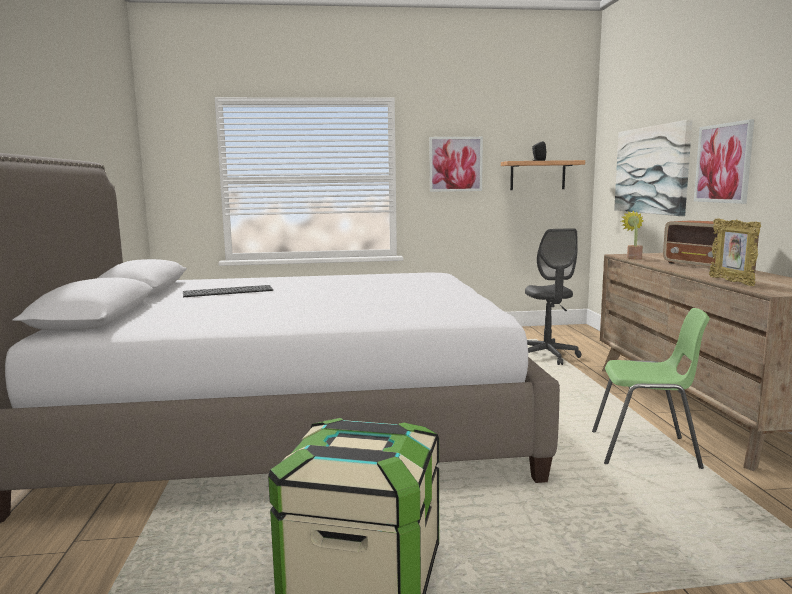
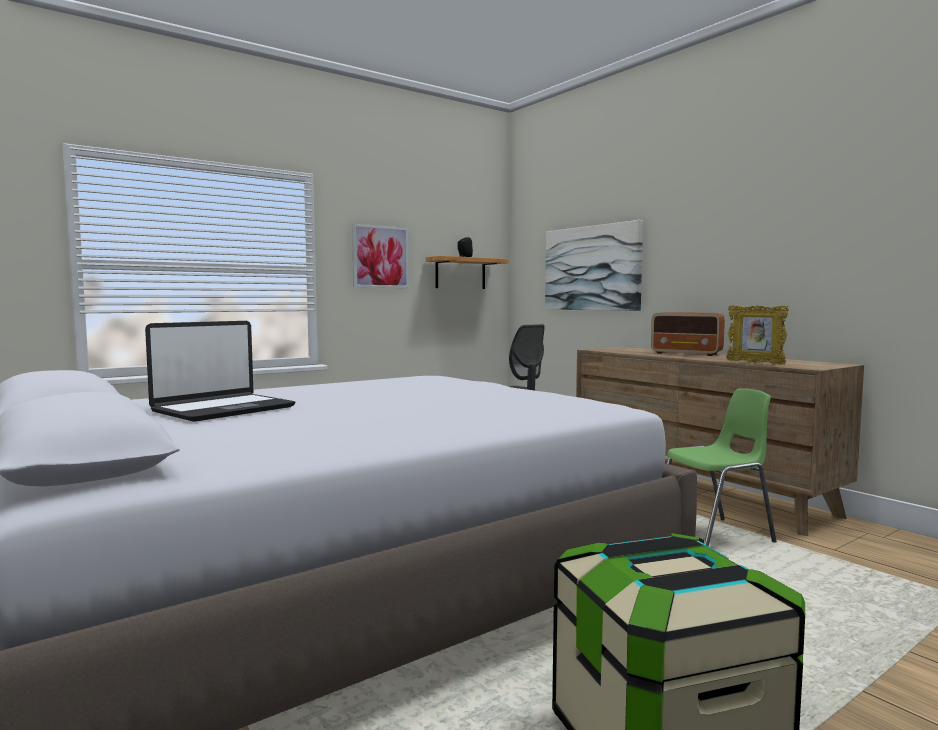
camera: 30 degrees left, 5 degrees down
keyboard [183,285,273,297] -> laptop [145,321,295,422]
potted plant [621,211,643,259] -> none
picture [694,119,755,204] -> none

